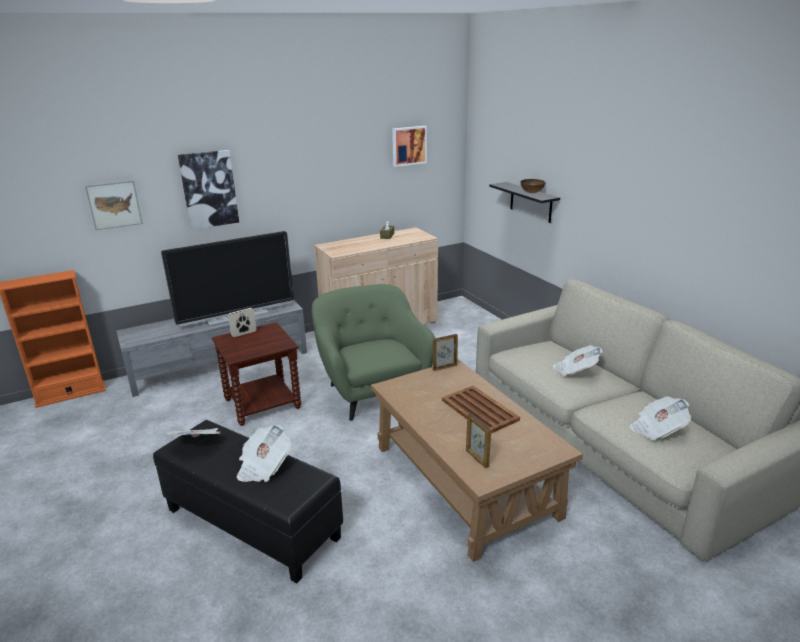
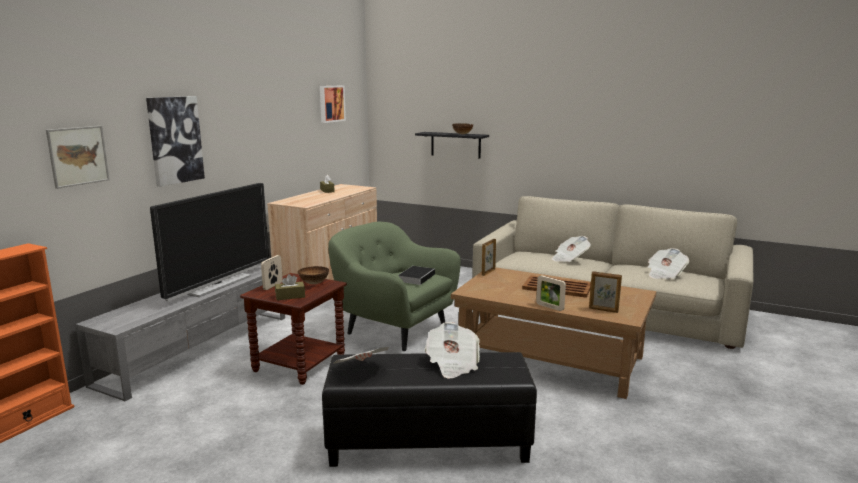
camera: 35 degrees left, 10 degrees down
none -> brown tissue box [275,274,305,300]
none -> bowl [298,266,329,284]
none -> book [398,266,436,285]
none -> picture frame [536,275,566,311]

